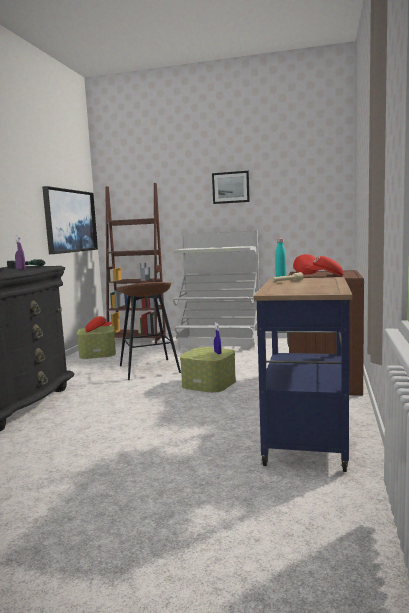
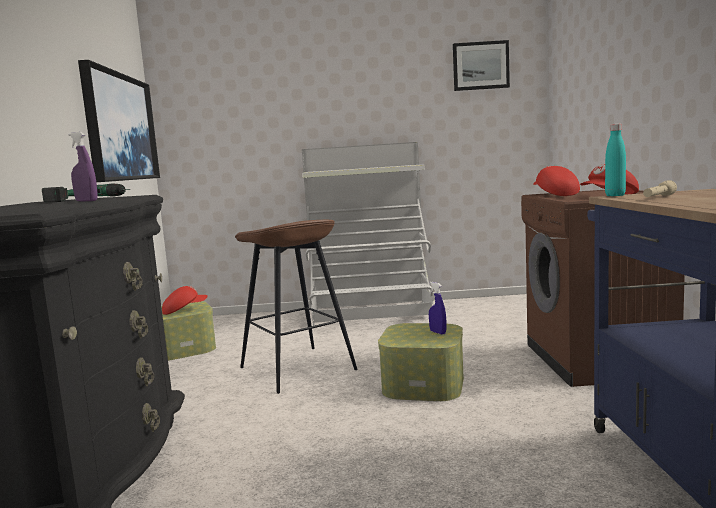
camera: 15 degrees left, 0 degrees up
brown bookcase [106,183,166,344] -> none
picture [212,171,250,204] -> picture moved to [453,40,510,91]

